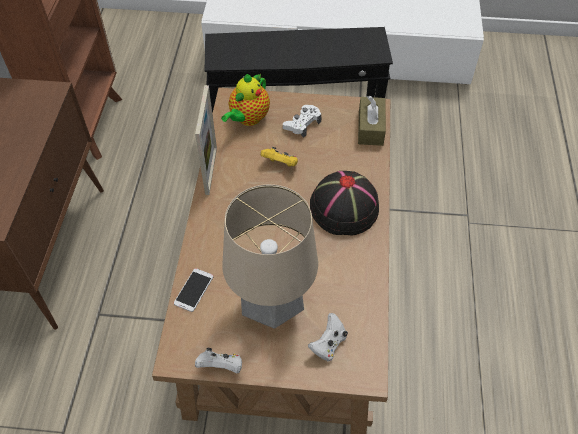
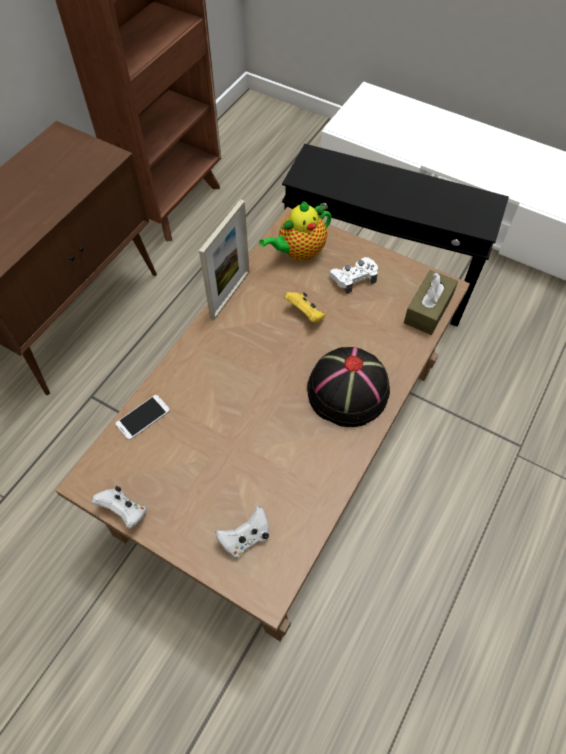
camera: 25 degrees right, 5 degrees up
table lamp [222,184,318,329] -> none

